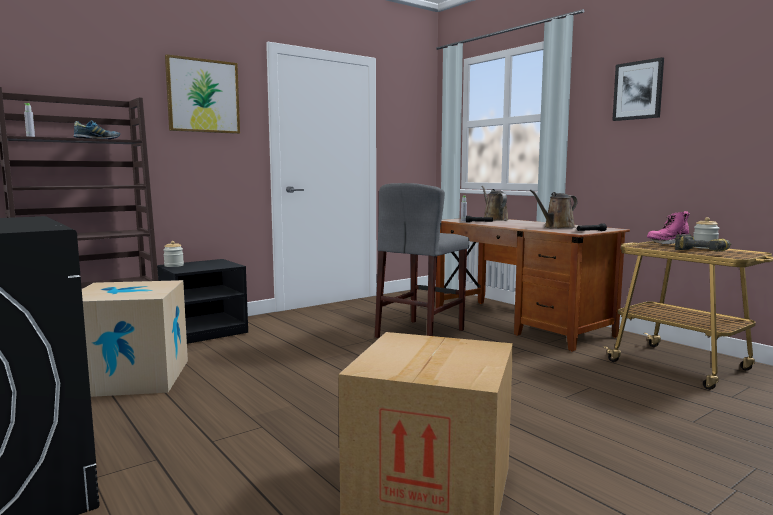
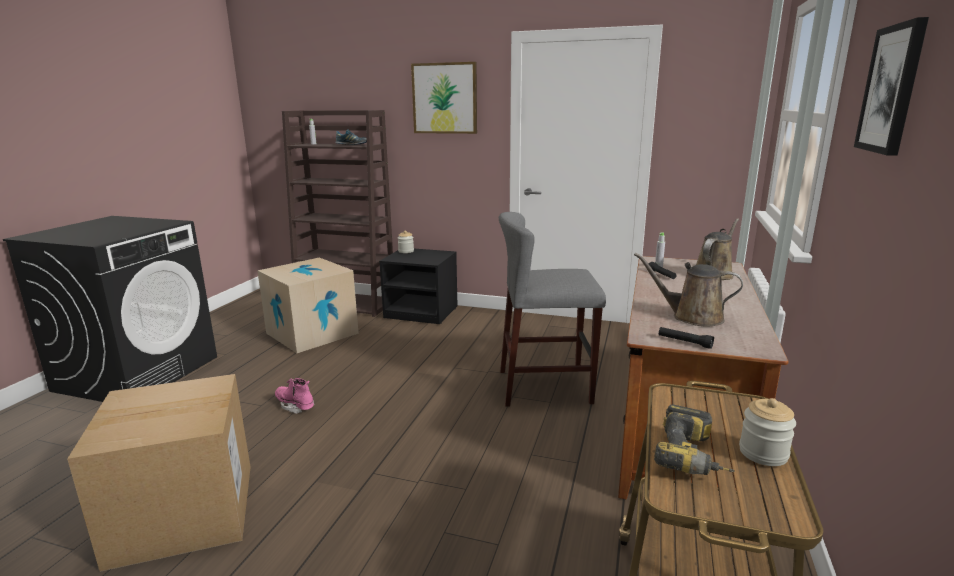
camera: 55 degrees right, 10 degrees up
pink boot [647,211,690,244] -> pink boot moved to [275,378,315,414]

